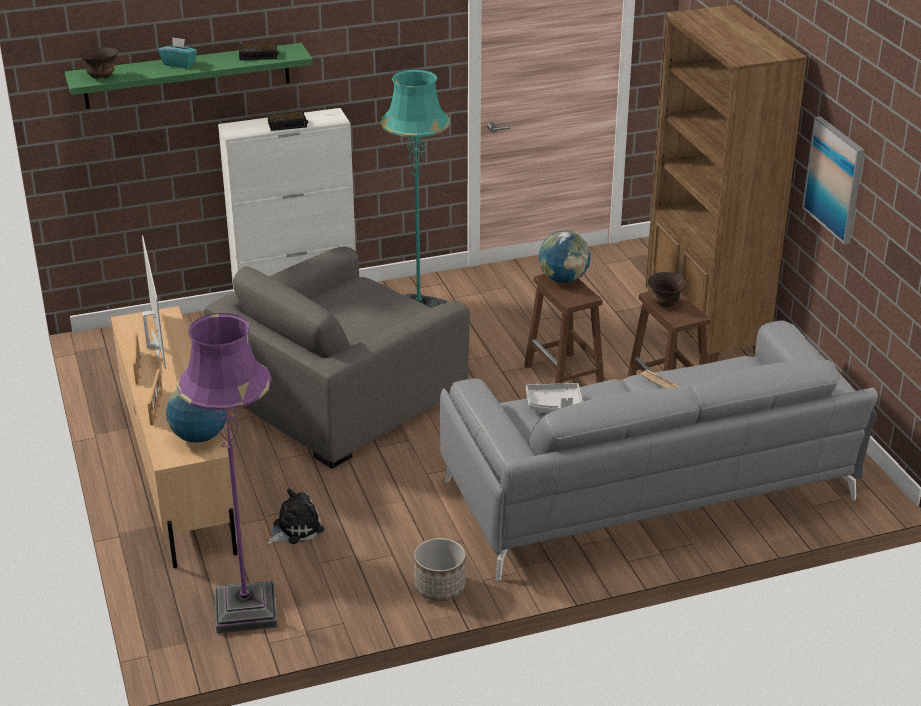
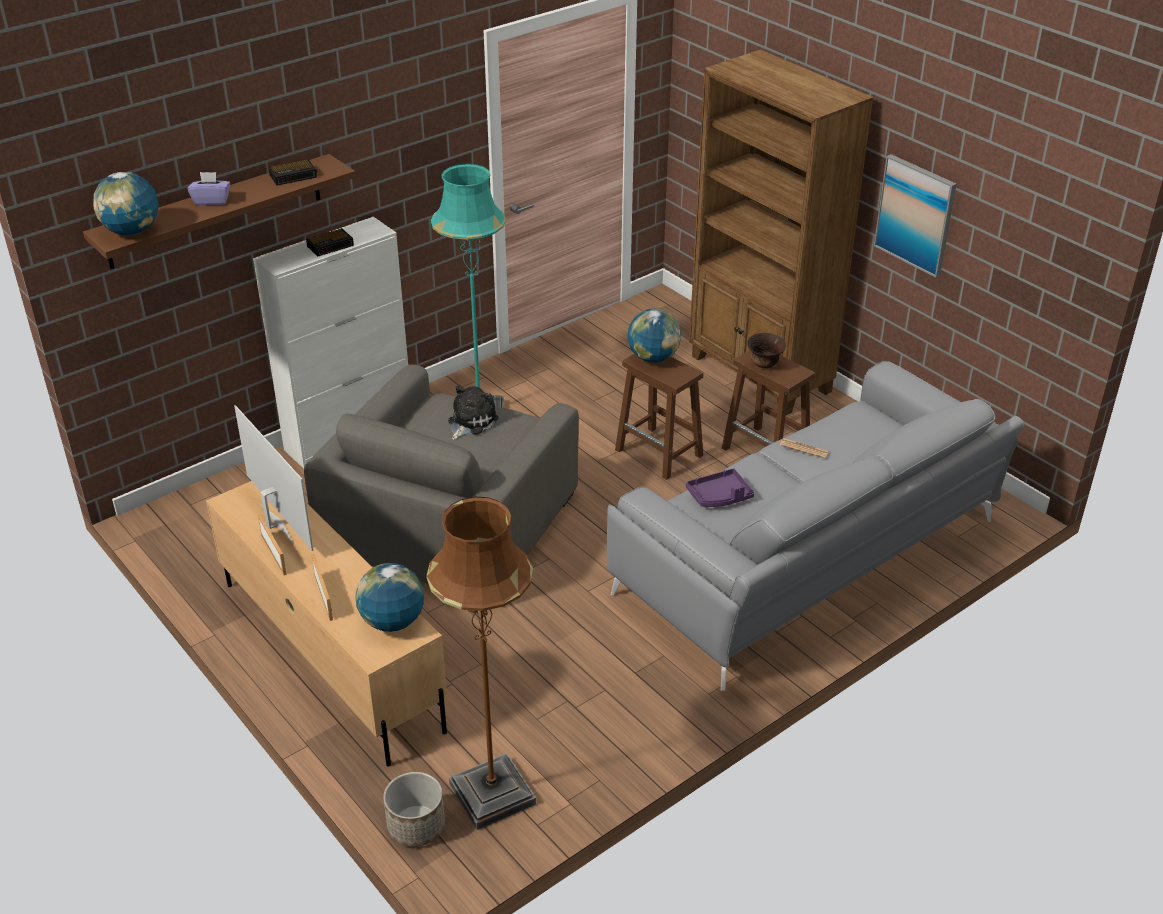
camera: 20 degrees left, 5 degrees up
green shelf [65,43,313,109] -> brown shelf [83,154,356,269]
brown bowl [79,47,118,78] -> globe [93,172,159,235]
turquoise tissue box [158,37,197,68] -> purple tissue box [187,172,230,205]
purple floor lamp [176,313,278,634] -> brown floor lamp [426,497,536,830]
plush toy [266,489,324,544] -> plush toy moved to [448,386,499,440]
planter [414,538,466,601] -> planter moved to [383,772,445,847]
grey tray [526,383,583,412] -> purple tray [686,468,754,507]

